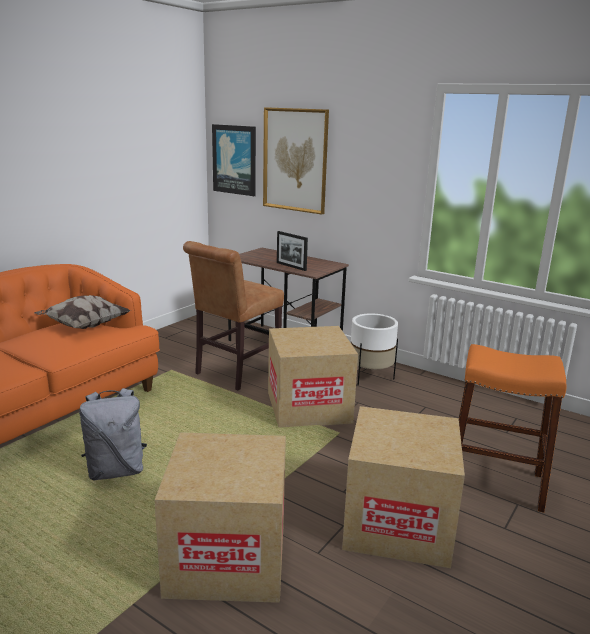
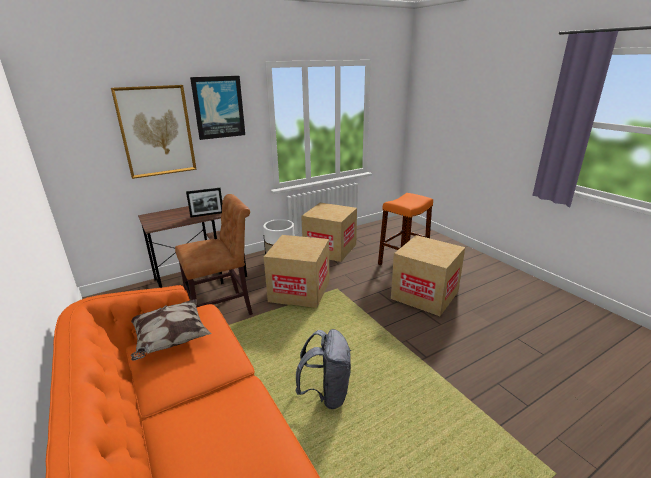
camera: 65 degrees left, 5 degrees up
cardboard box [155,432,286,603] -> cardboard box moved to [301,203,357,262]
brown chair [183,241,284,390] -> brown chair turned 90 degrees counterclockwise [175,194,253,315]
picture [212,124,256,196] -> picture moved to [190,76,245,140]

